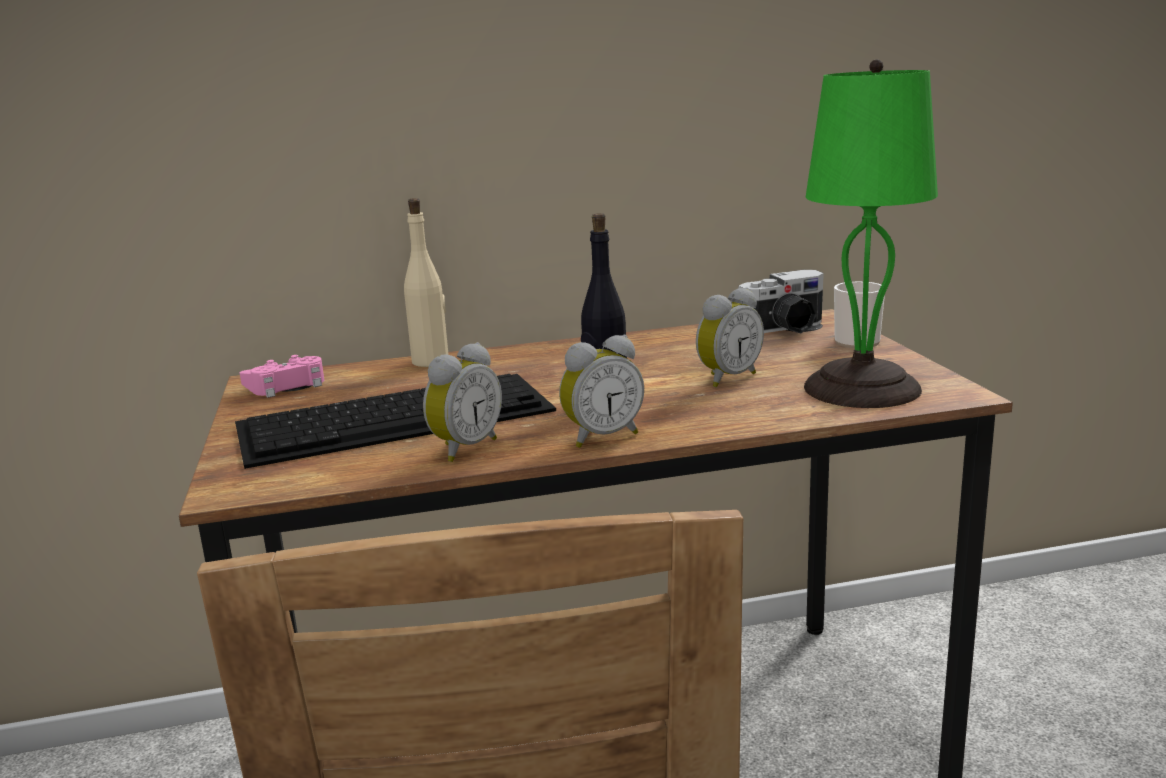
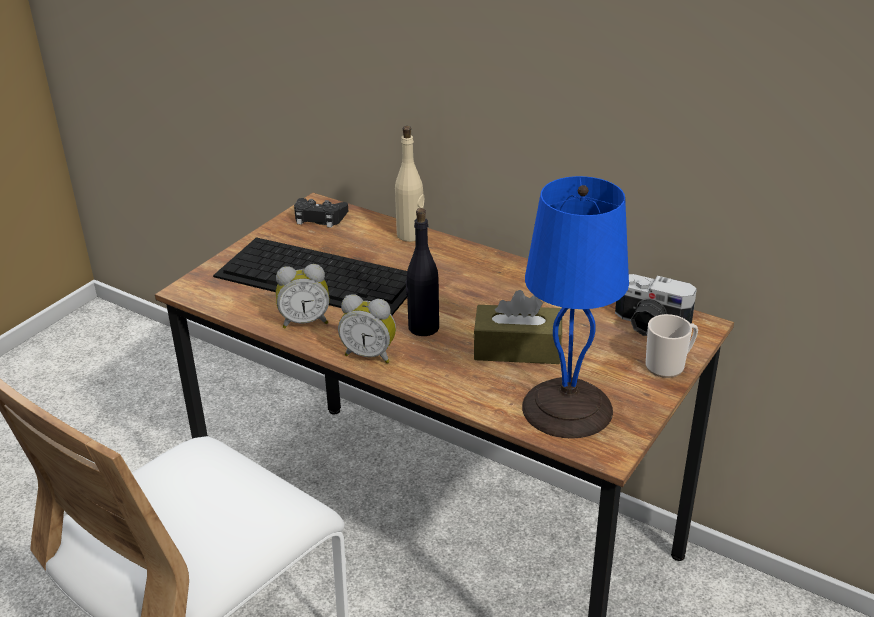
camera: 45 degrees right, 15 degrees up
pink game controller [240,355,324,398] -> black game controller [294,198,348,228]
alarm clock [696,287,764,387] -> brown tissue box [473,290,562,364]
green table lamp [804,59,938,408] -> blue table lamp [522,176,629,439]

